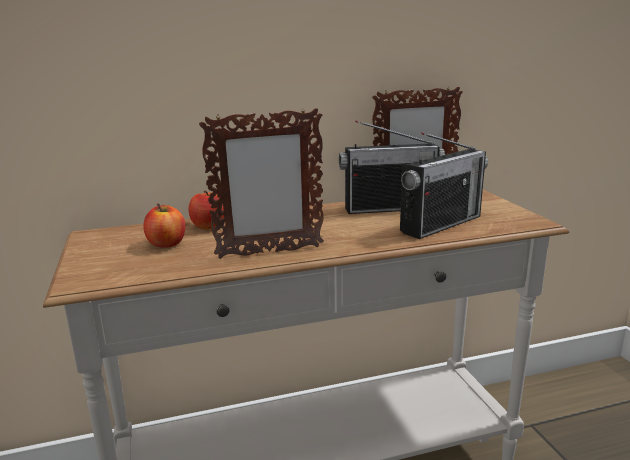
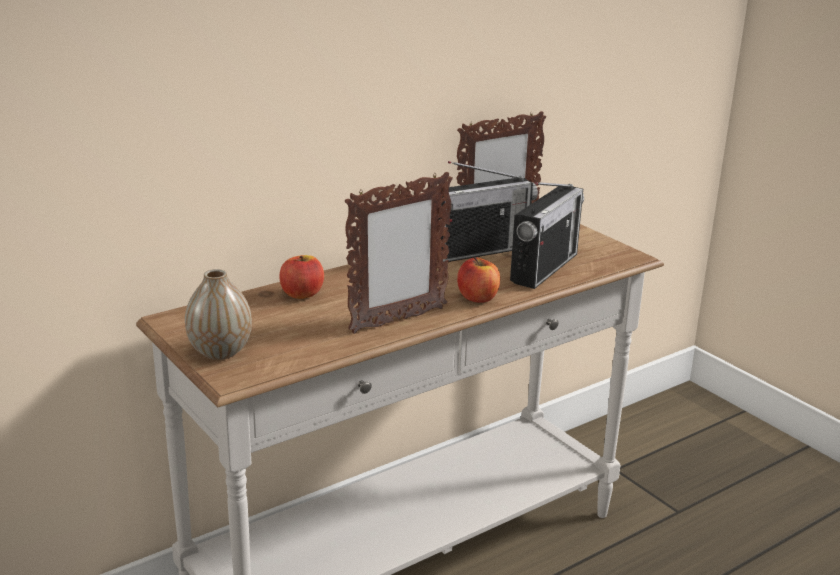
camera: 20 degrees left, 5 degrees up
apple [143,203,185,248] -> apple moved to [457,257,500,303]
none -> vase [185,269,252,360]

